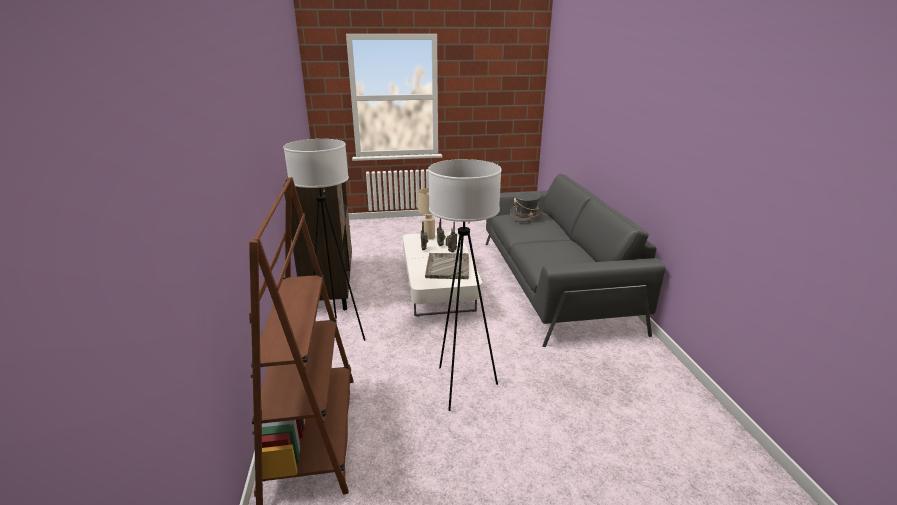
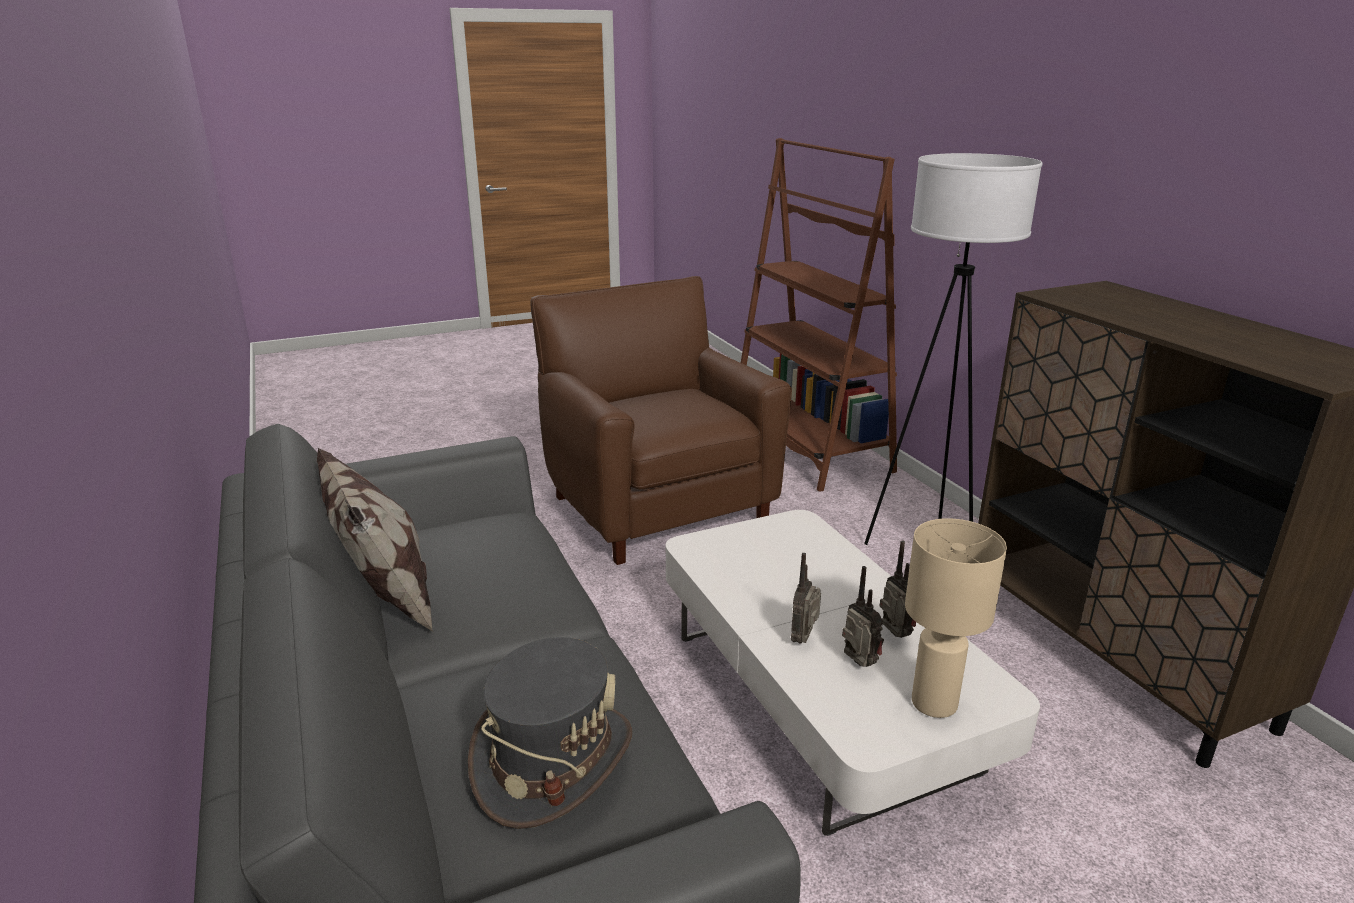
camera: 165 degrees right, 0 degrees up
grey tray [425,253,469,279] -> none
white floor lamp [428,159,502,411] -> brown armchair [530,276,792,565]
none -> pillow [317,448,433,632]

